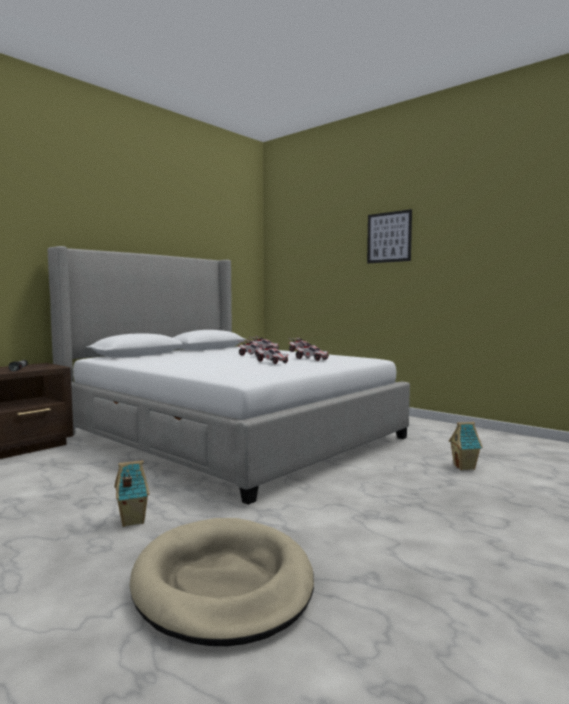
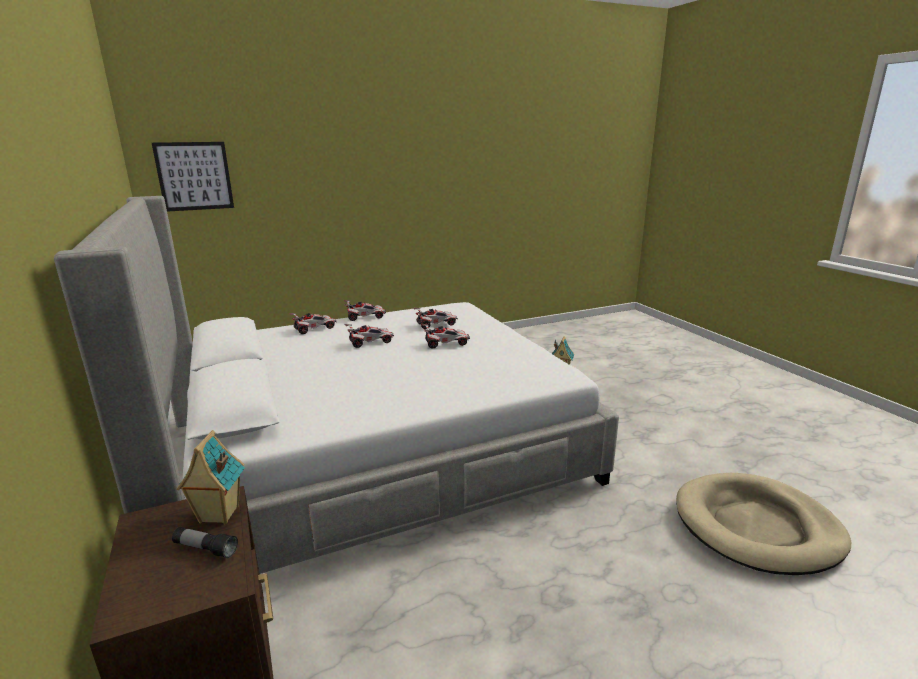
camera: 65 degrees left, 15 degrees up
toy house [114,460,149,527] -> toy house moved to [177,430,245,524]
picture [367,209,412,263] -> picture moved to [152,142,234,212]

